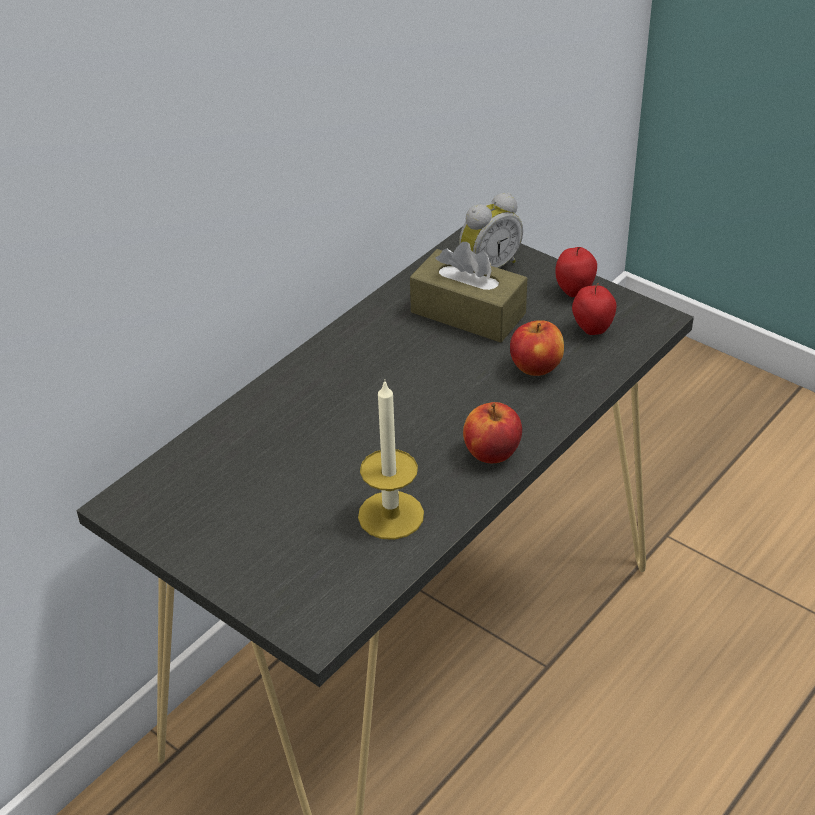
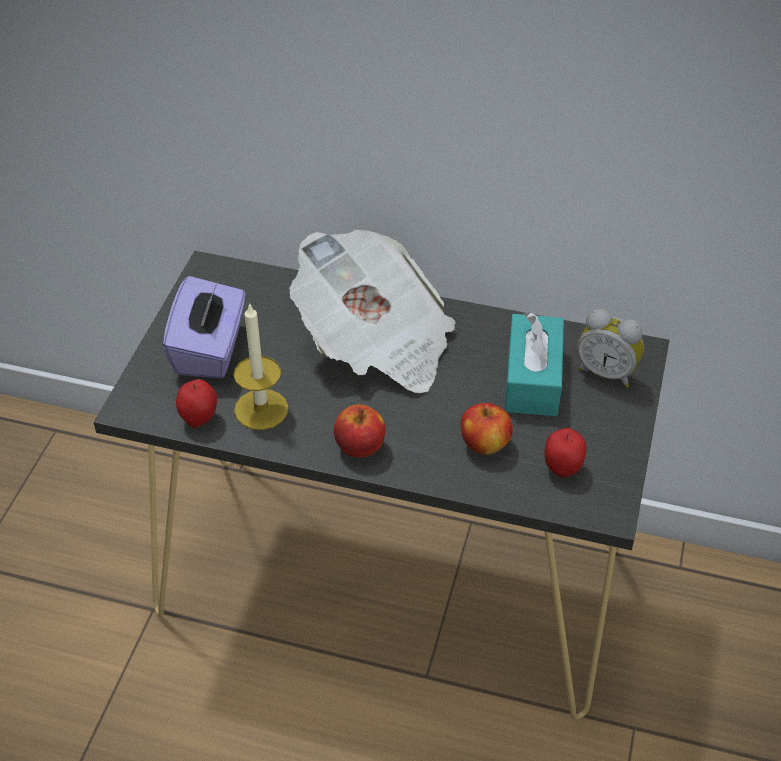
camera: 65 degrees right, 5 degrees up
brown tissue box [410,242,527,343] -> turquoise tissue box [505,312,564,416]
apple [555,247,597,297] -> apple moved to [176,379,217,428]
none -> purple tissue box [163,276,245,378]
none -> newspaper [289,230,456,393]

